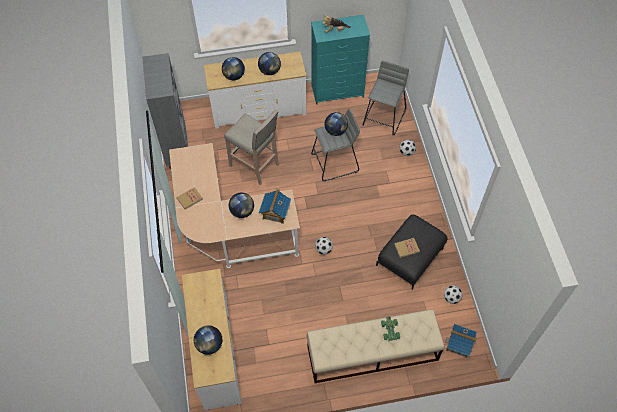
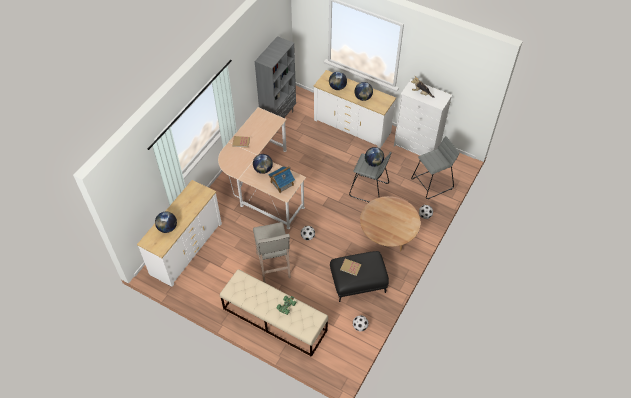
camera: 40 degrees right, 5 degrees down
beige stool [224,110,279,185] -> beige stool moved to [253,222,291,283]
turquoise dresser [311,15,370,105] -> white dresser [394,79,452,156]
toy house [445,324,477,358] -> none
none -> brown coffee table [360,196,421,252]

